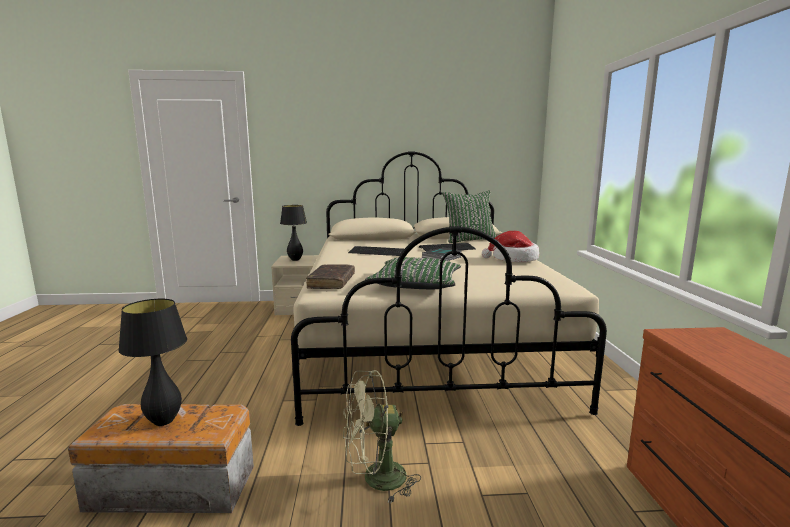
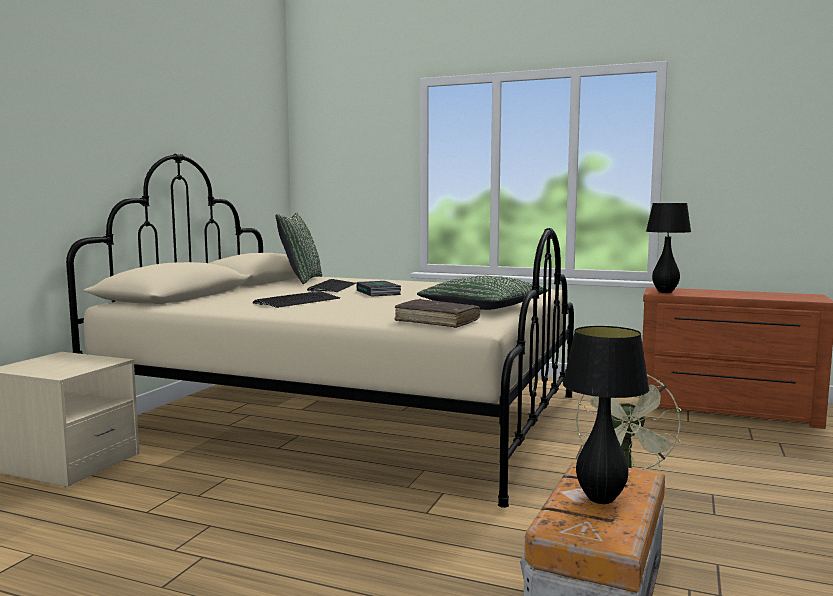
camera: 65 degrees left, 5 degrees down
black table lamp [280,205,307,261] -> black table lamp moved to [646,203,691,293]
hat [482,231,539,262] -> none

